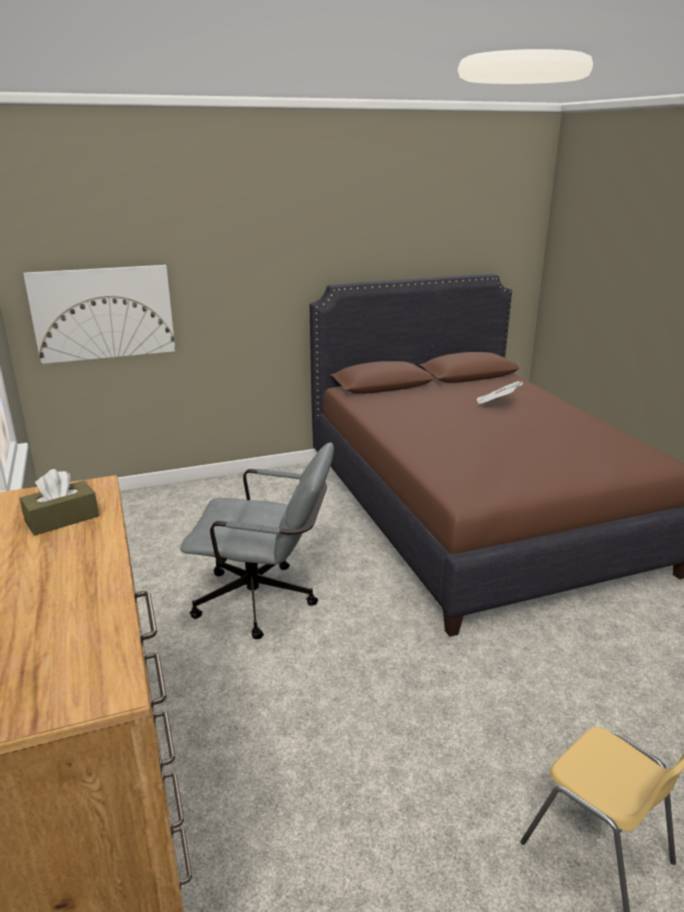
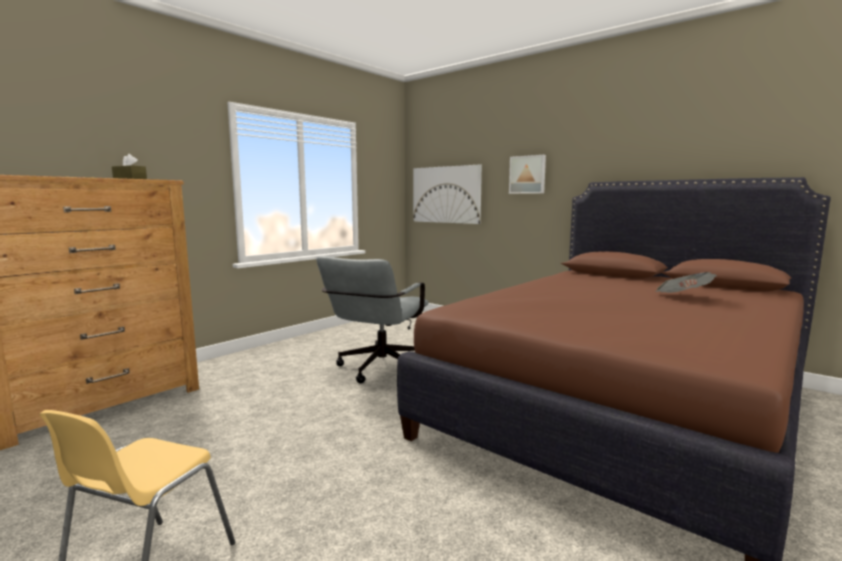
camera: 60 degrees right, 15 degrees down
grey office chair [180,442,334,639] -> grey office chair turned 45 degrees clockwise [316,256,429,383]
none -> picture [509,155,546,194]

